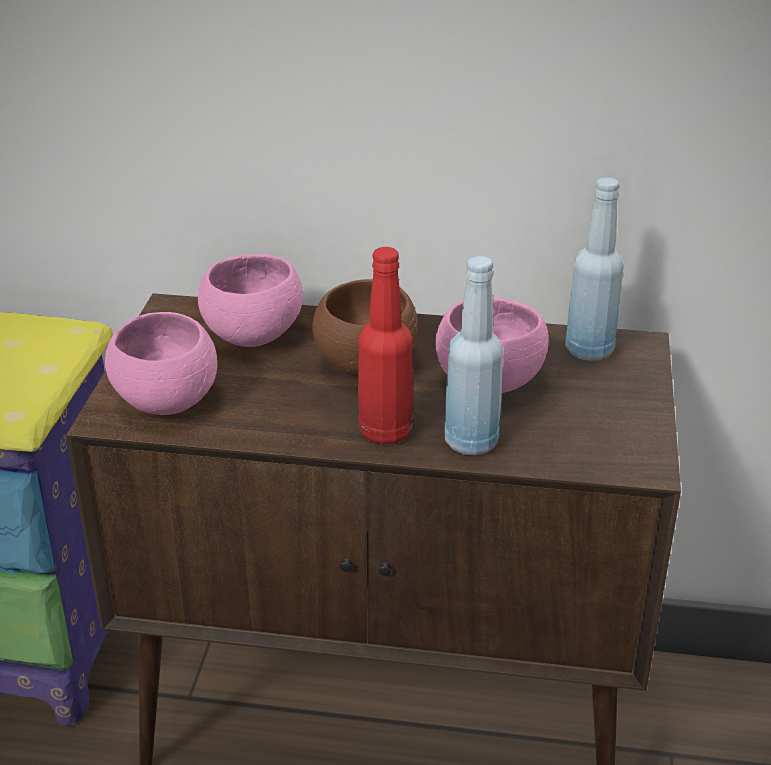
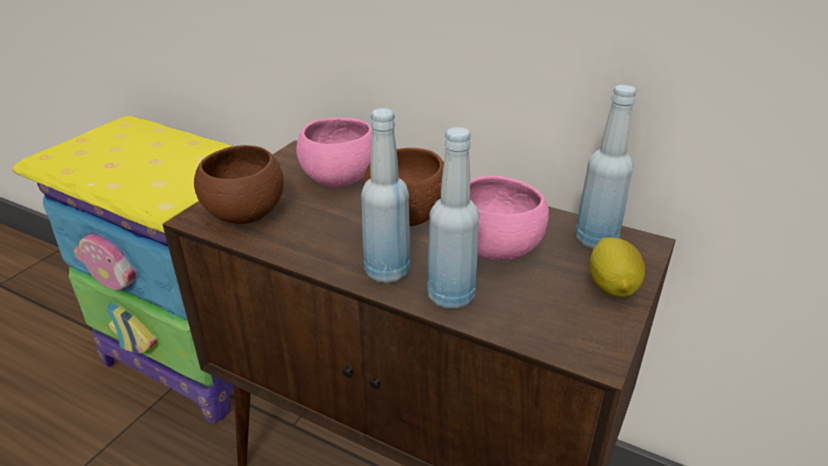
camera: 20 degrees right, 0 degrees up
pink bowl [105,312,217,415] -> brown bowl [194,145,284,224]
red bottle [358,247,413,444] -> blue bottle [361,108,410,283]
none -> lemon [589,237,645,298]

